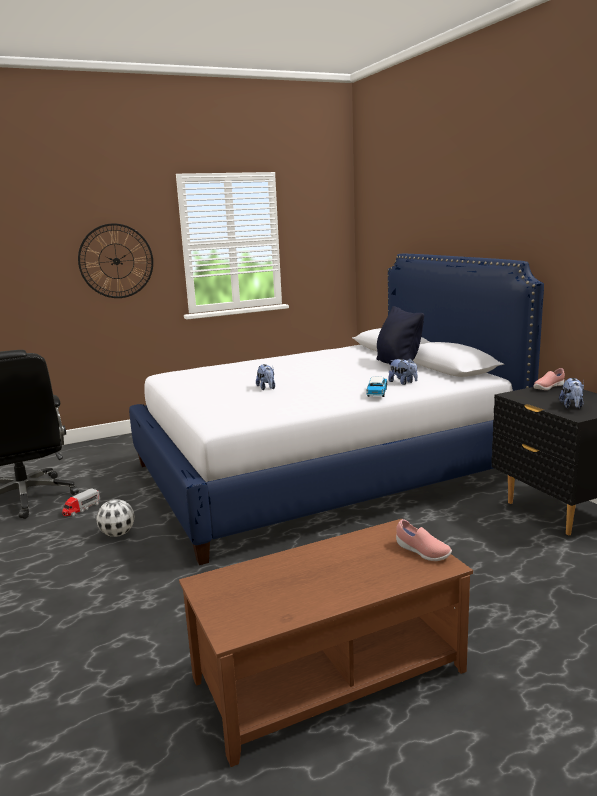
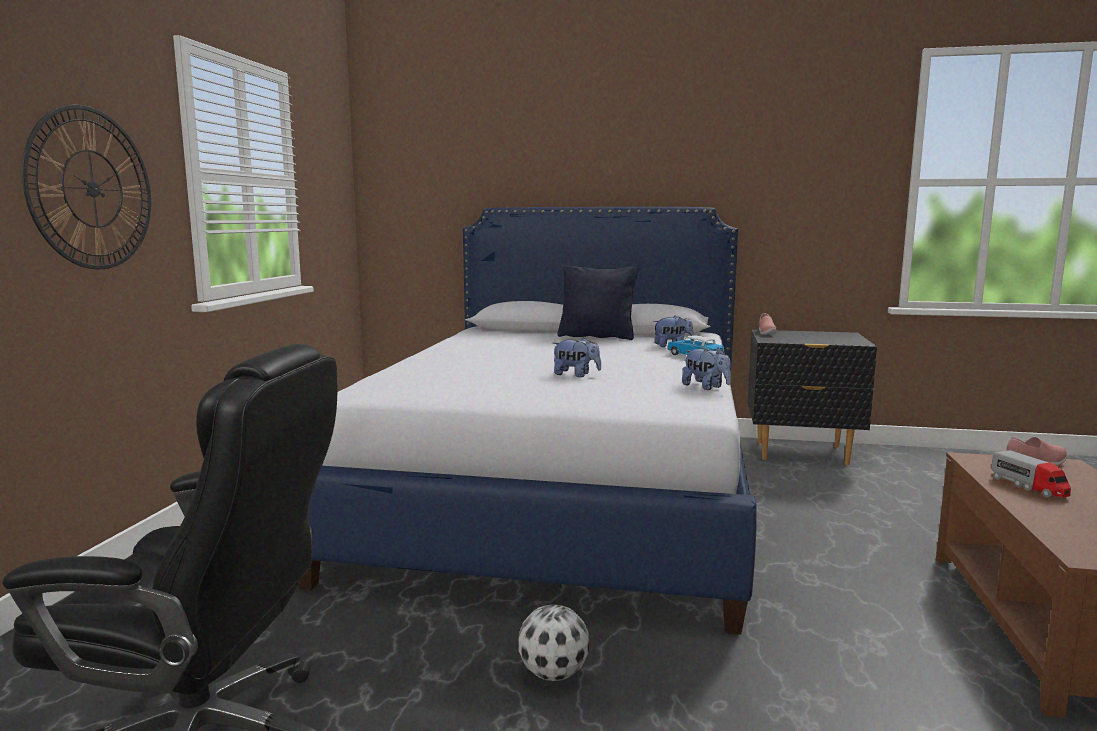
camera: 55 degrees left, 5 degrees down
toy truck [62,489,100,516] -> toy truck moved to [991,450,1071,498]
plush toy [559,378,584,408] -> plush toy moved to [682,348,731,390]

